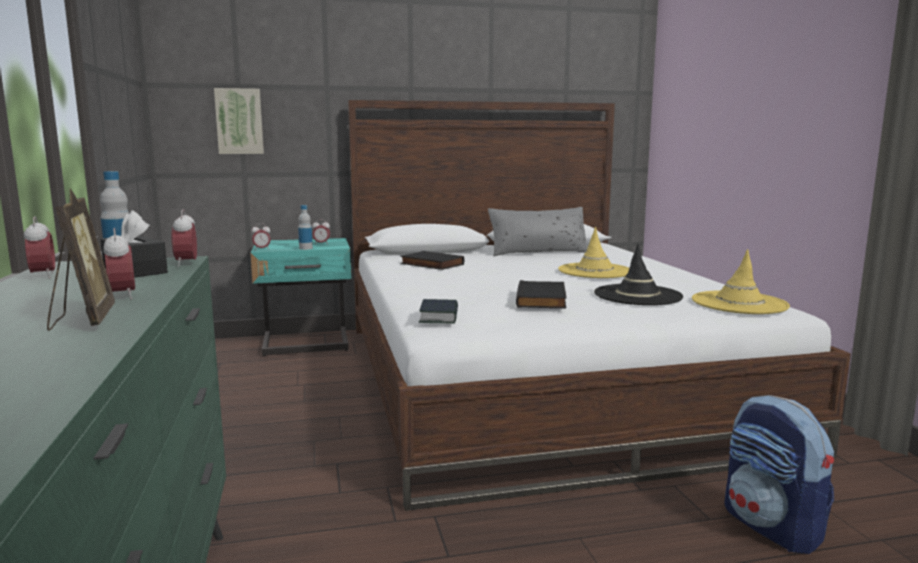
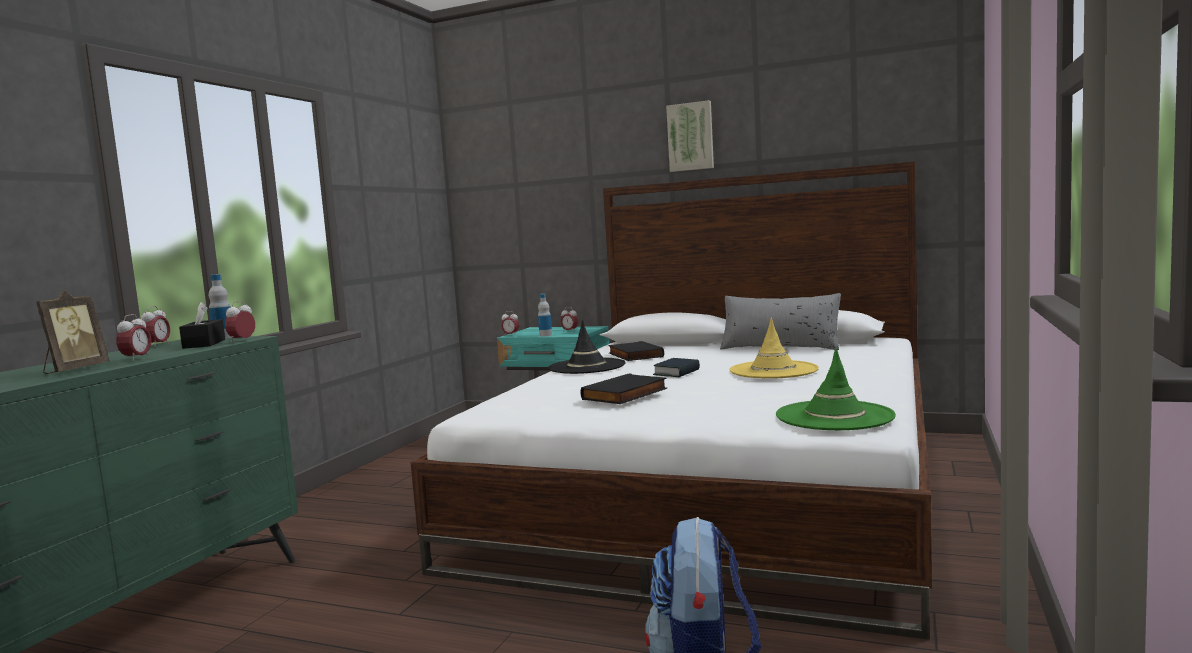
camera: 35 degrees right, 5 degrees down
picture [214,88,264,154] -> picture moved to [666,100,714,172]
book [419,299,458,324] -> book moved to [653,358,700,377]
black hat [594,244,683,305] -> black hat moved to [548,320,626,374]
yellow hat [692,249,790,314] -> green hat [776,348,896,430]

